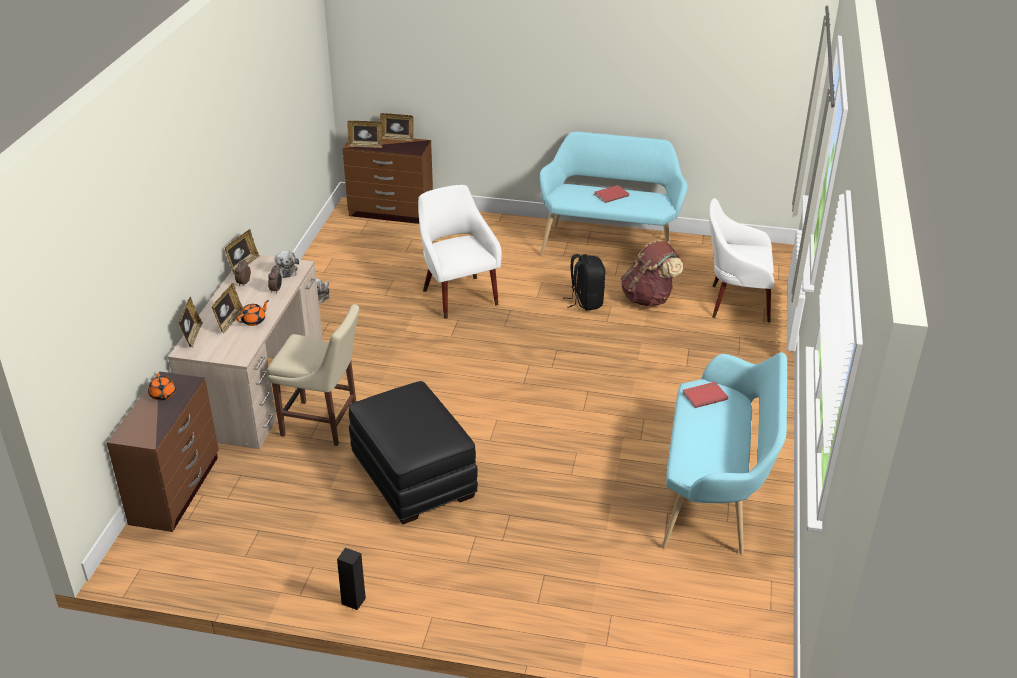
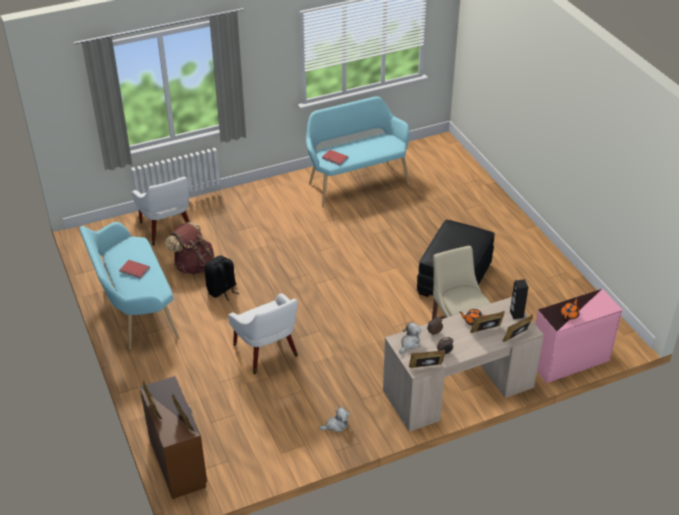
camera: 125 degrees left, 5 degrees up
brown dresser [107,371,218,532] -> pink dresser [535,289,622,383]
black speaker [337,548,366,610] -> black speaker moved to [510,279,528,319]
white armchair [418,185,502,319] -> white armchair turned 60 degrees counterclockwise [228,294,298,374]

